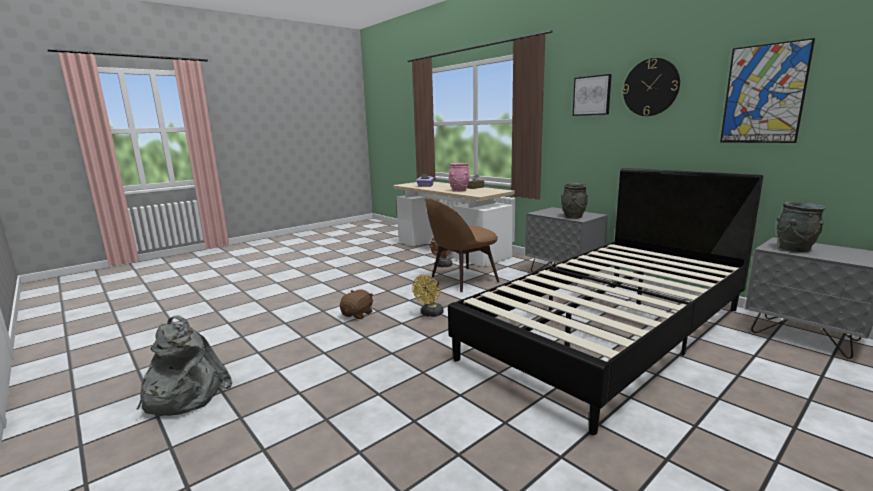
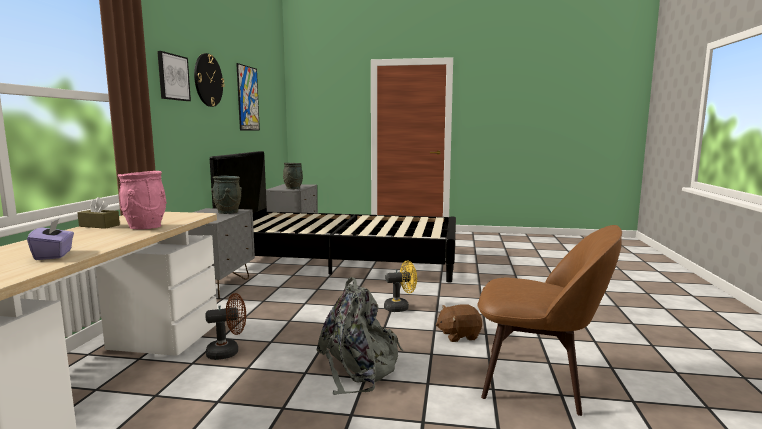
camera: 130 degrees left, 5 degrees down
grey backpack [137,315,232,416] -> grey backpack moved to [317,277,403,395]
brown chair [425,198,499,292] -> brown chair moved to [477,225,622,416]

